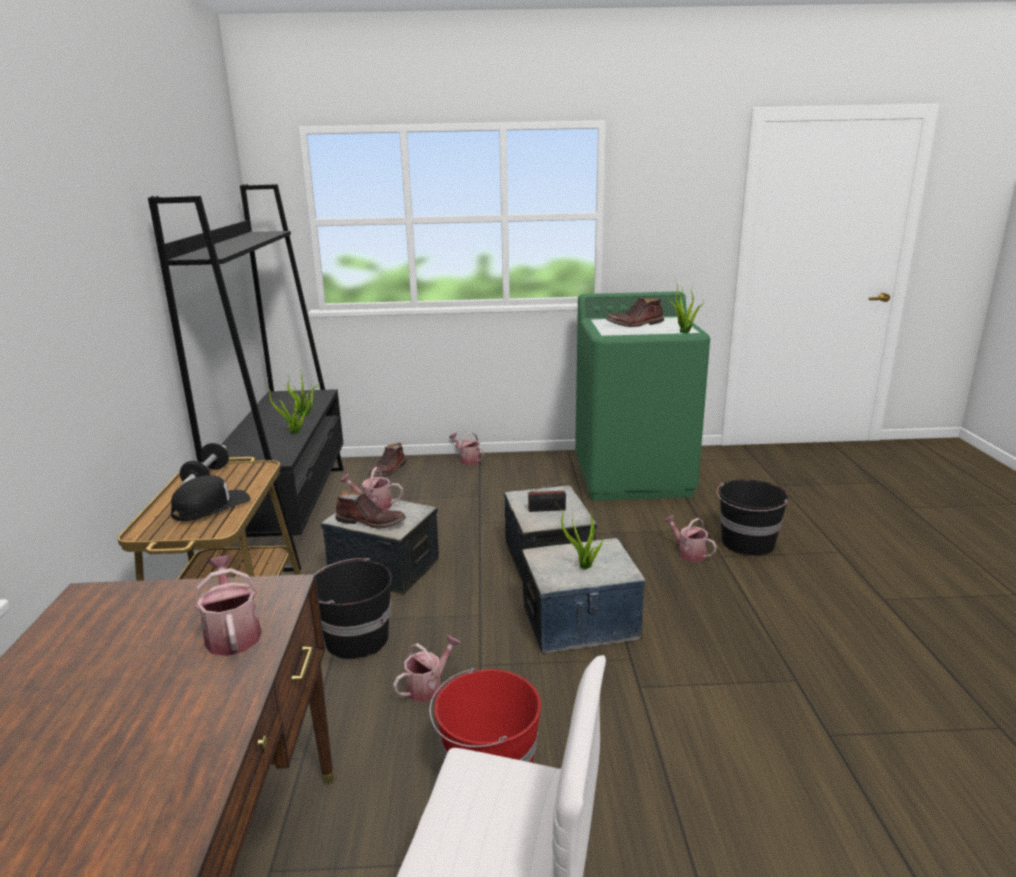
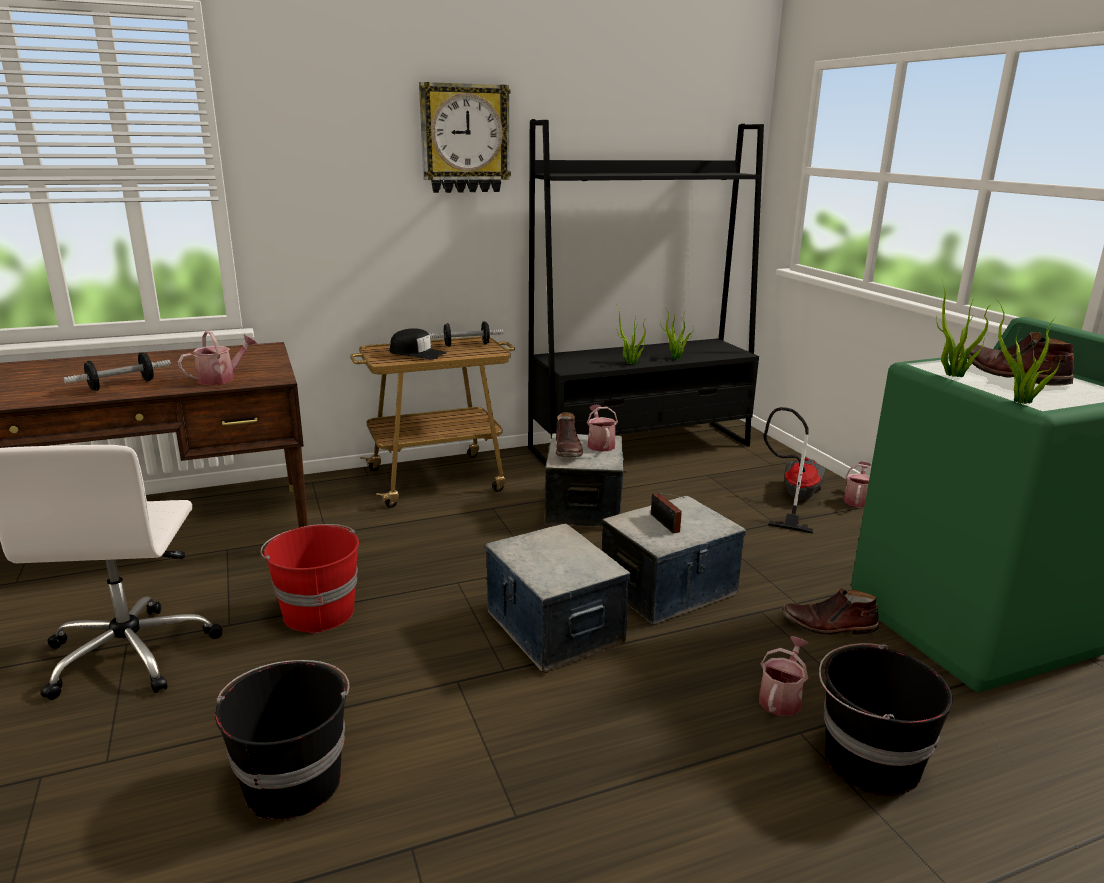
camera: 70 degrees right, 0 degrees up
black bucket [315,558,392,659] -> black bucket moved to [215,660,349,820]
brown boot [368,443,406,476] -> brown boot moved to [782,588,879,635]
watering can [393,635,461,702] -> none
potted plant [559,507,604,569] -> potted plant moved to [936,281,989,377]
none -> dumbbell [64,352,171,391]
none -> wall clock [419,82,511,193]
none -> vacuum cleaner [764,407,826,534]

